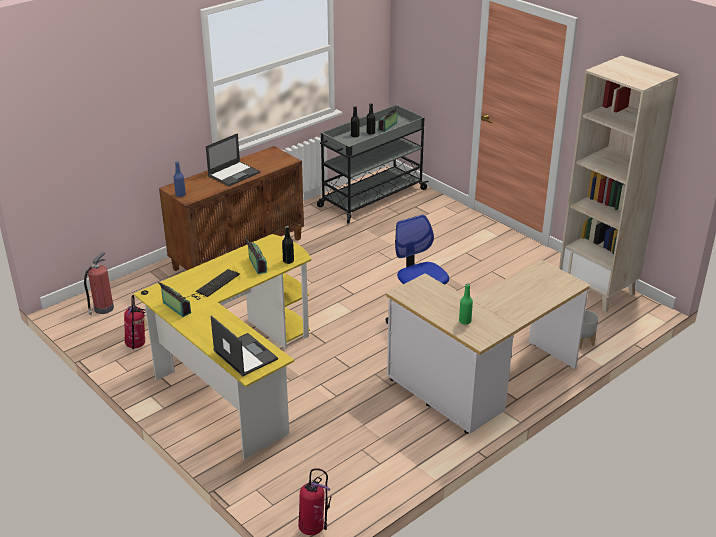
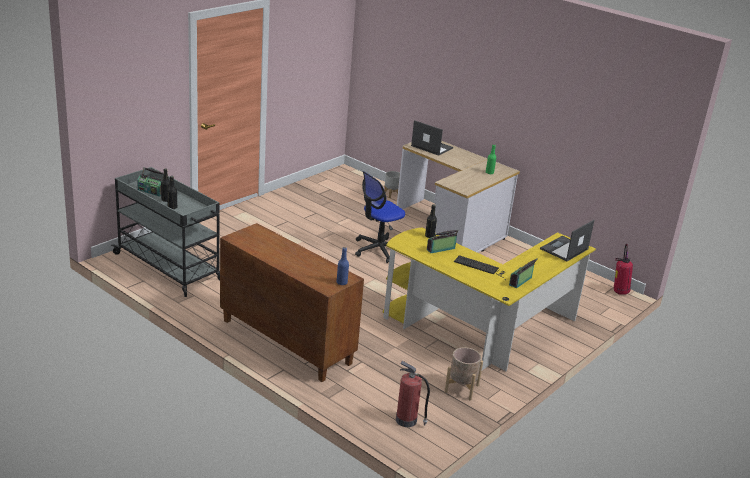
camera: 100 degrees left, 5 degrees down
fire extinguisher [124,295,146,349] -> beige planter [444,347,483,400]
laptop [206,133,260,187] -> laptop moved to [411,120,453,156]
beige bookcase [559,56,679,312] -> none

